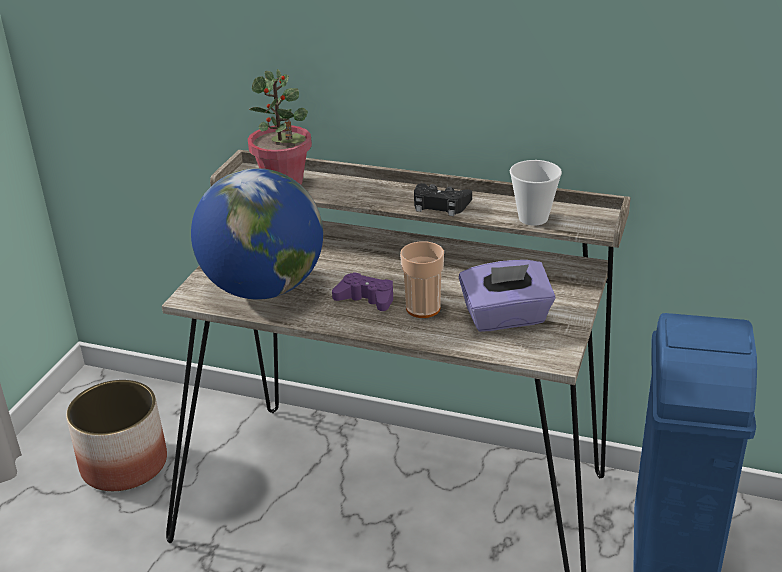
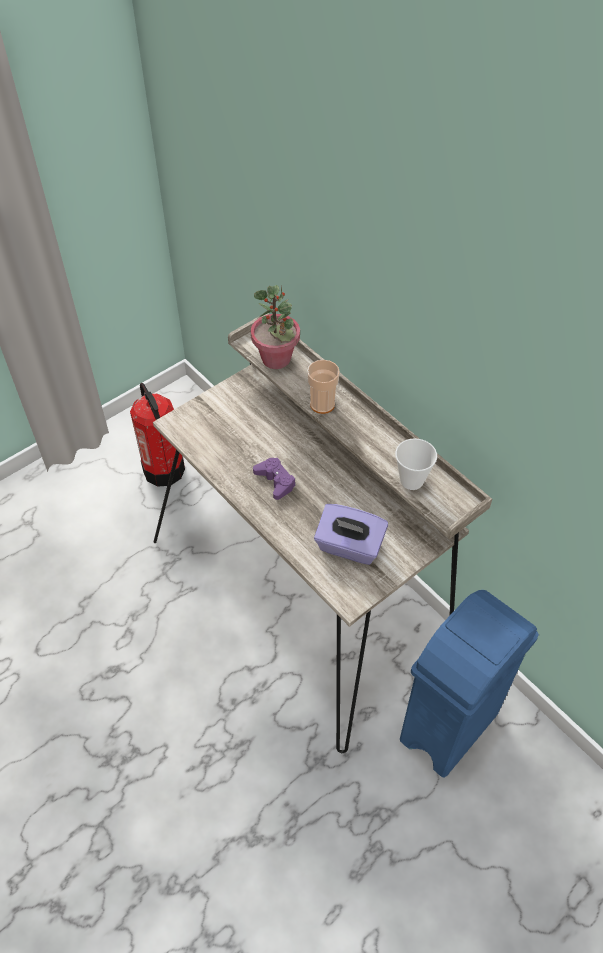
camera: 30 degrees right, 20 degrees up
planter [66,380,167,491] -> fire extinguisher [130,383,185,487]
globe [191,168,323,300] -> none
cup [400,241,444,318] -> cup moved to [307,360,340,414]
black game controller [414,183,472,216] -> none

